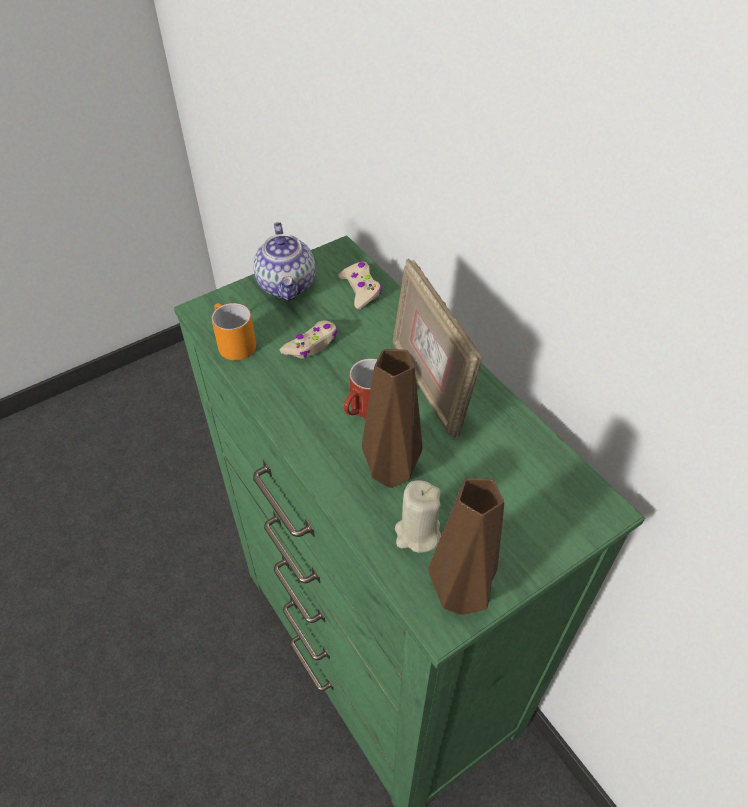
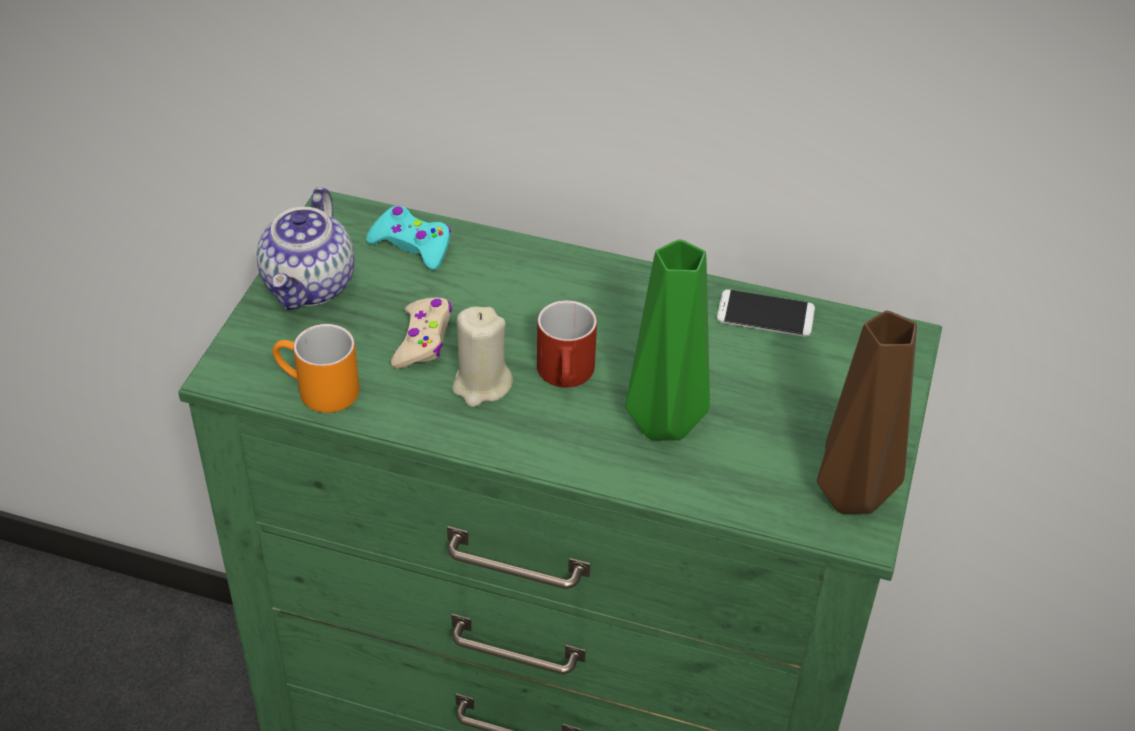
camera: 40 degrees left, 5 degrees down
teapot [253,222,315,301] -> teapot turned 60 degrees clockwise [257,187,355,310]
beige game controller [338,262,382,309] -> turquoise game controller [366,206,451,270]
brown vase [362,349,423,488] -> green vase [626,239,710,441]
picture frame [392,259,482,440] -> none
beige candle [395,480,441,553] -> beige candle moved to [452,307,513,407]
none -> phone [717,289,815,337]

